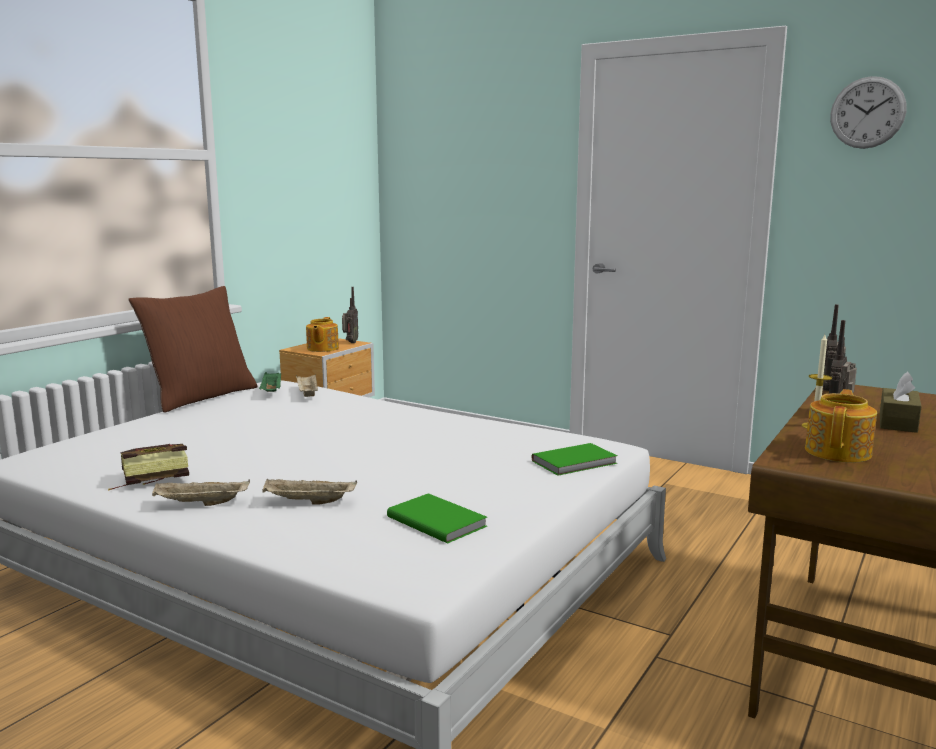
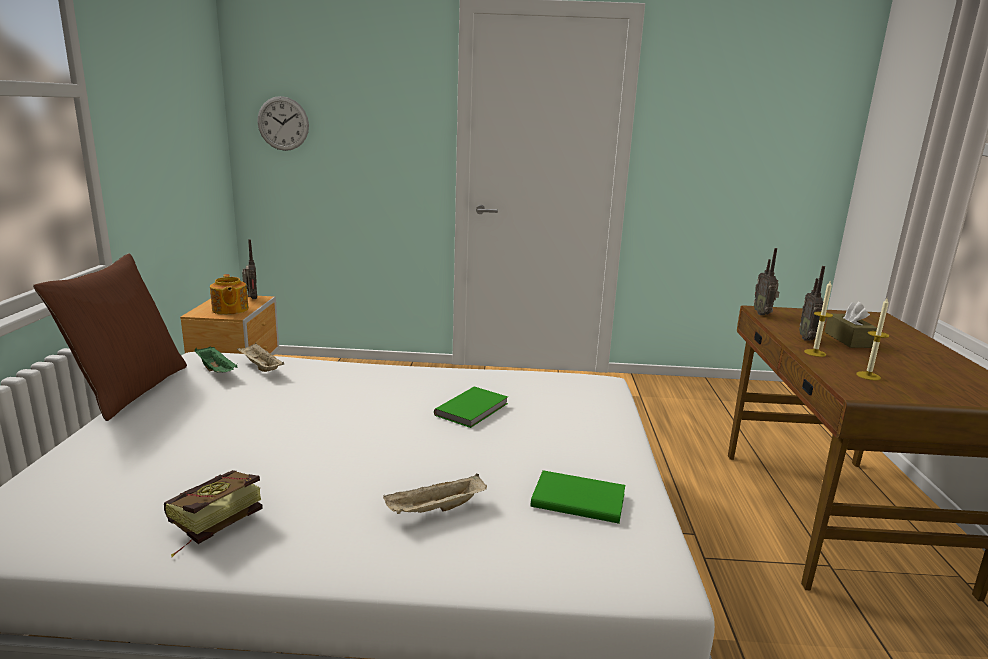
camera: 30 degrees left, 5 degrees up
beige tray [152,479,250,506] -> none
green book [532,443,618,476] -> green book moved to [434,387,508,428]
teapot [805,389,877,463] -> candle [856,298,889,381]
wall clock [830,76,907,149] -> wall clock moved to [257,96,309,151]

